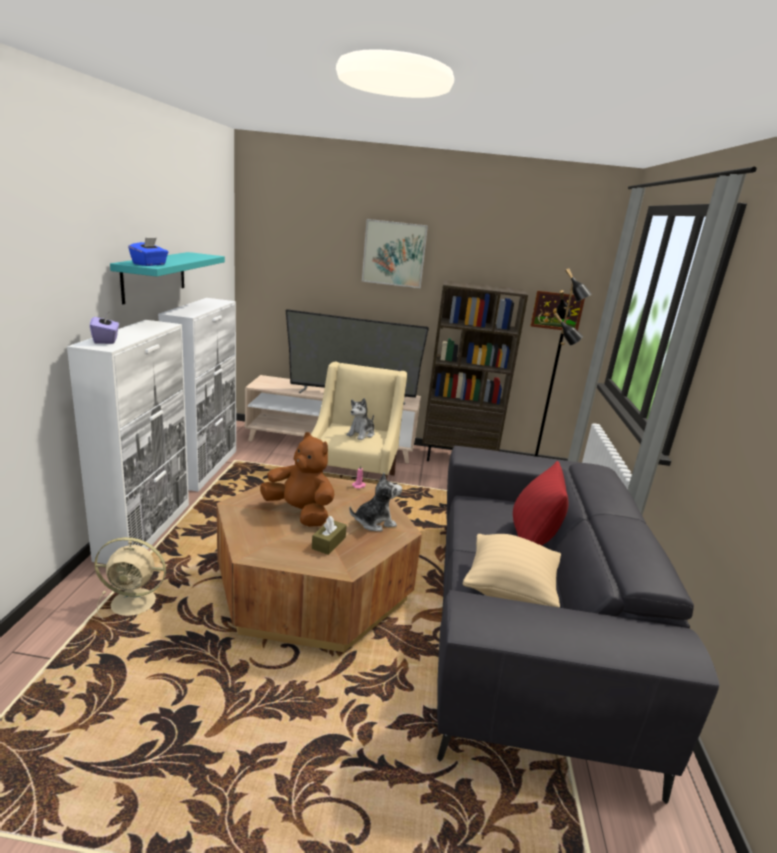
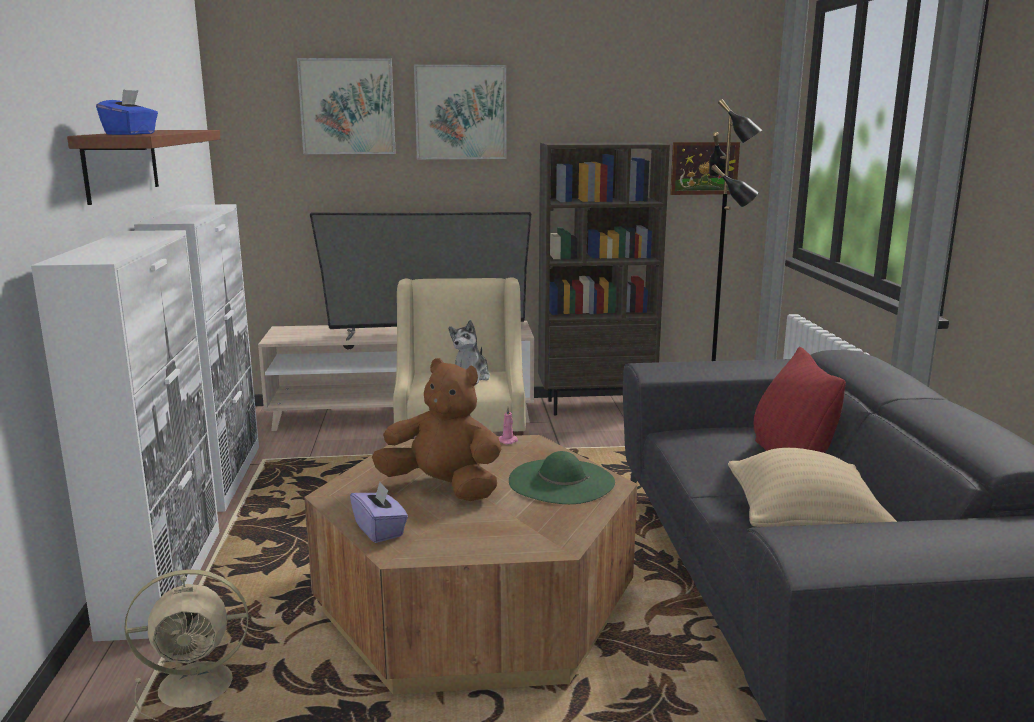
camera: 10 degrees left, 5 degrees down
purple tissue box [90,311,119,344] -> purple tissue box moved to [350,482,408,543]
turquoise shelf [110,252,225,304] -> brown shelf [67,130,220,205]
brown tissue box [312,516,347,555] -> none
plush toy [349,473,402,531] -> green hat [509,451,615,504]
none -> picture [297,58,396,154]

